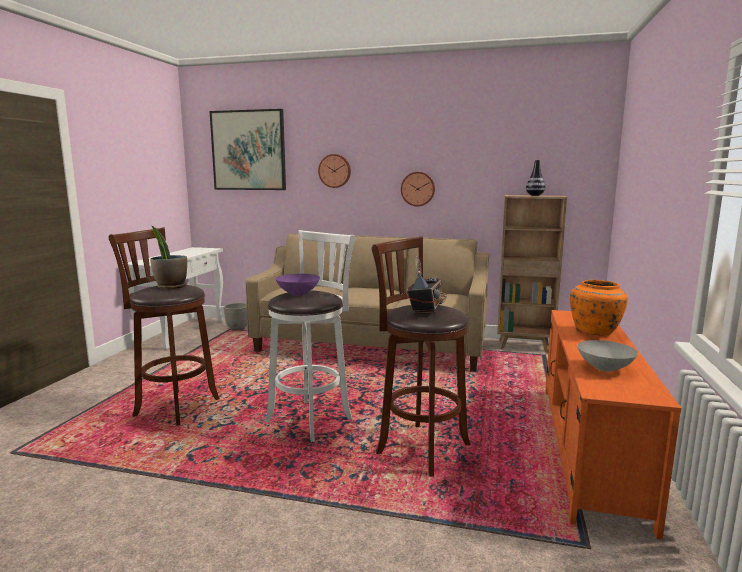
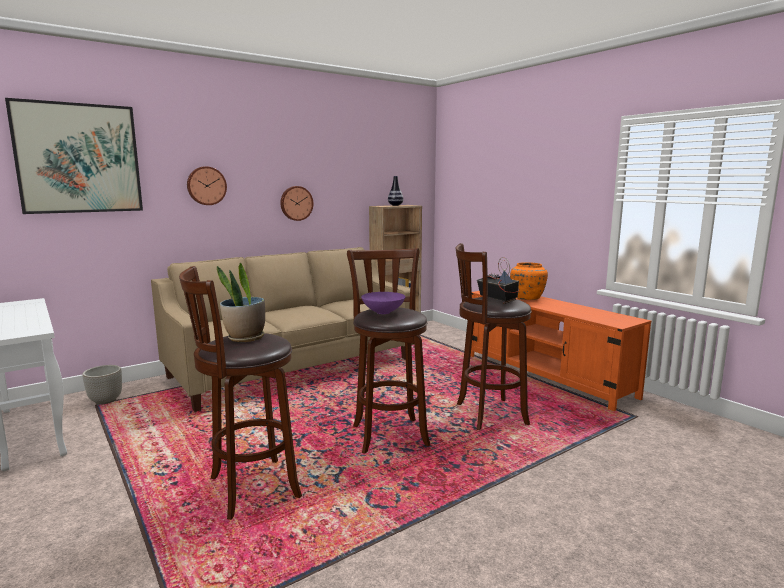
camera: 50 degrees left, 0 degrees up
white stool [265,230,355,442] -> brown stool [347,248,430,454]
grey bowl [577,340,638,372] -> none

